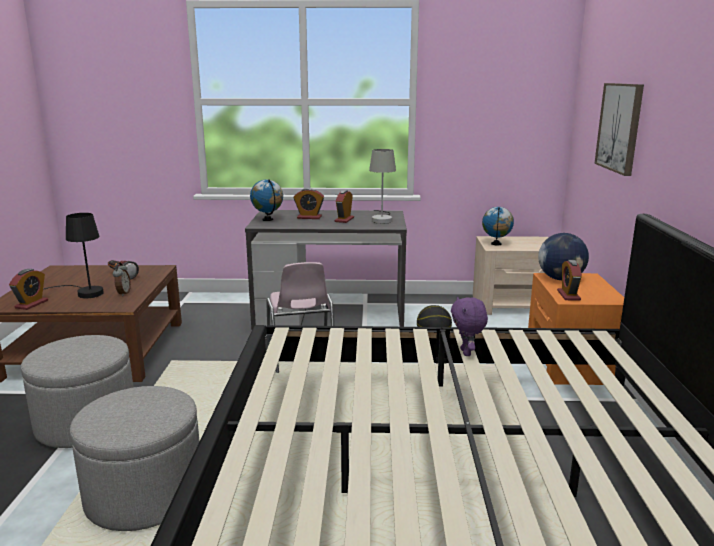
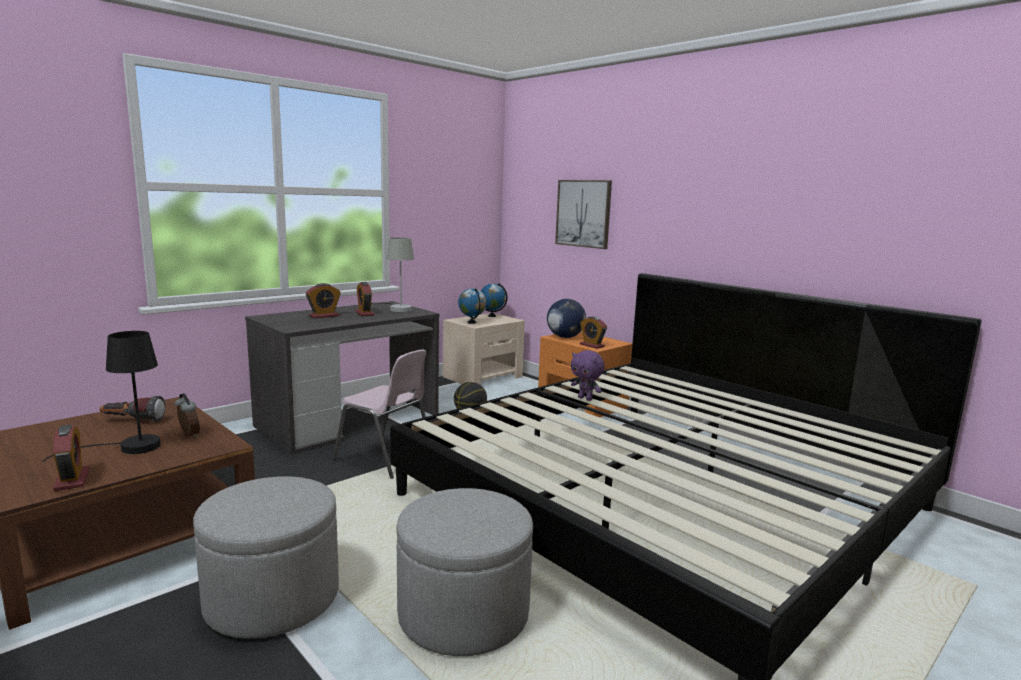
camera: 45 degrees left, 5 degrees down
globe [250,179,283,221] -> globe moved to [481,283,508,317]

